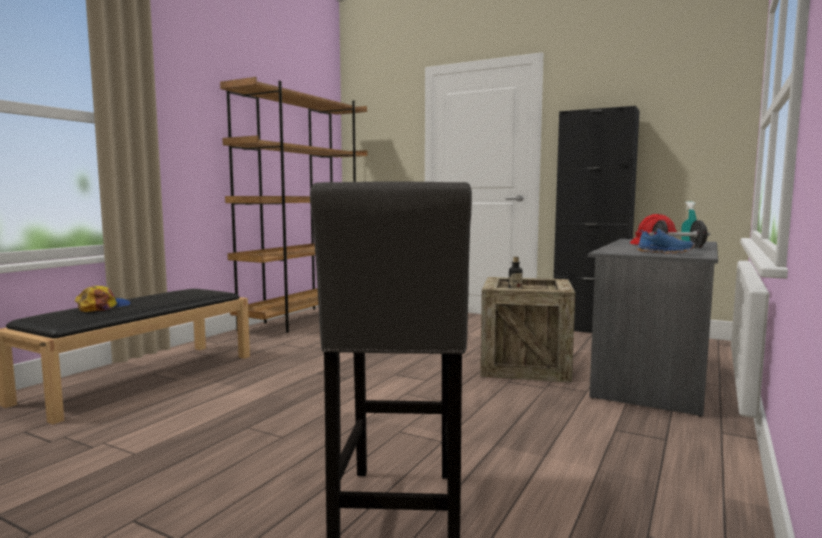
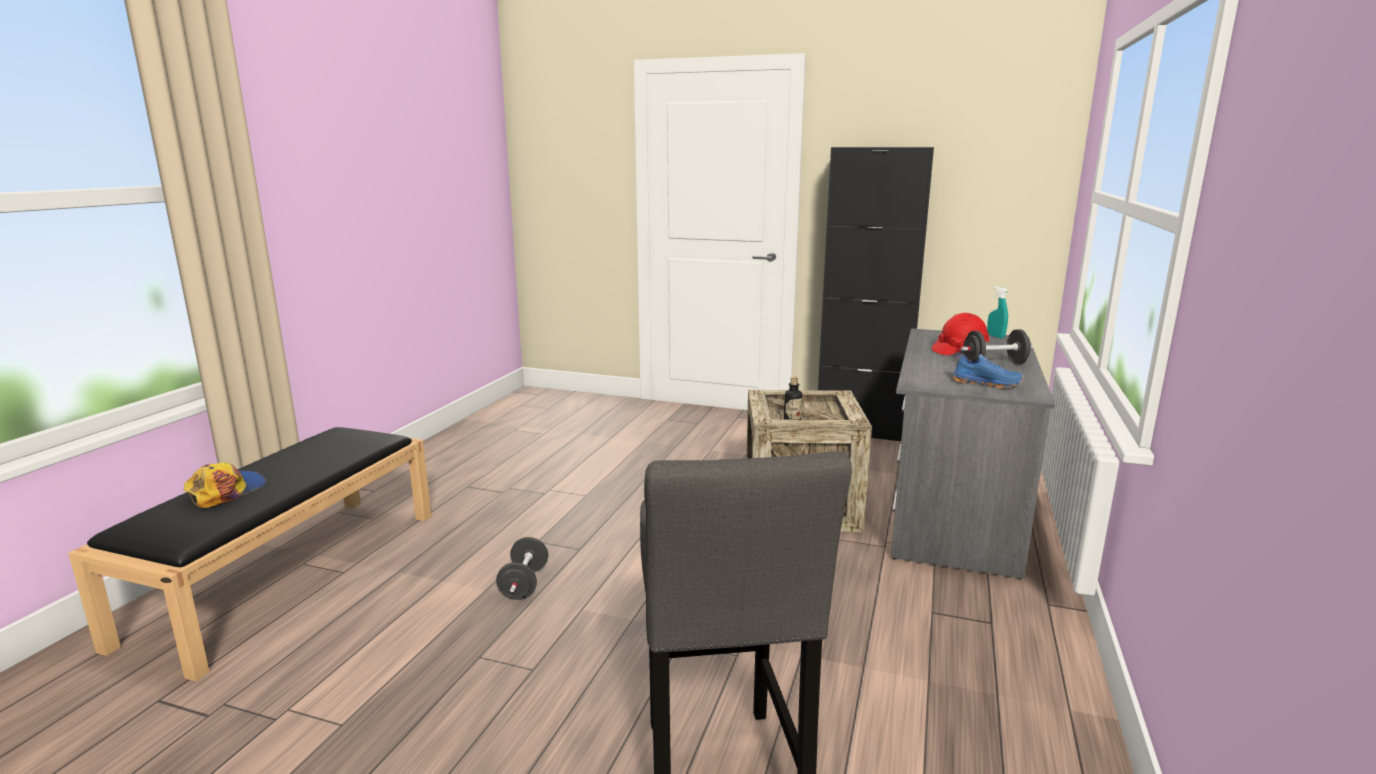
camera: 10 degrees left, 10 degrees up
brown bookcase [220,77,368,333] -> none
none -> black dumbbell [496,537,548,600]

